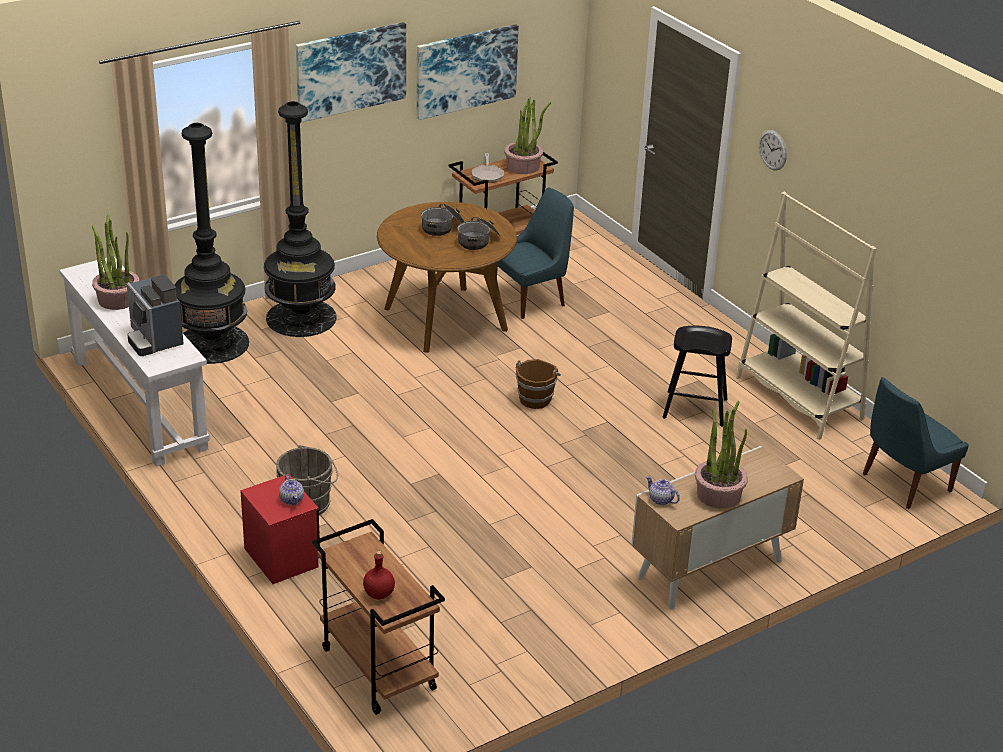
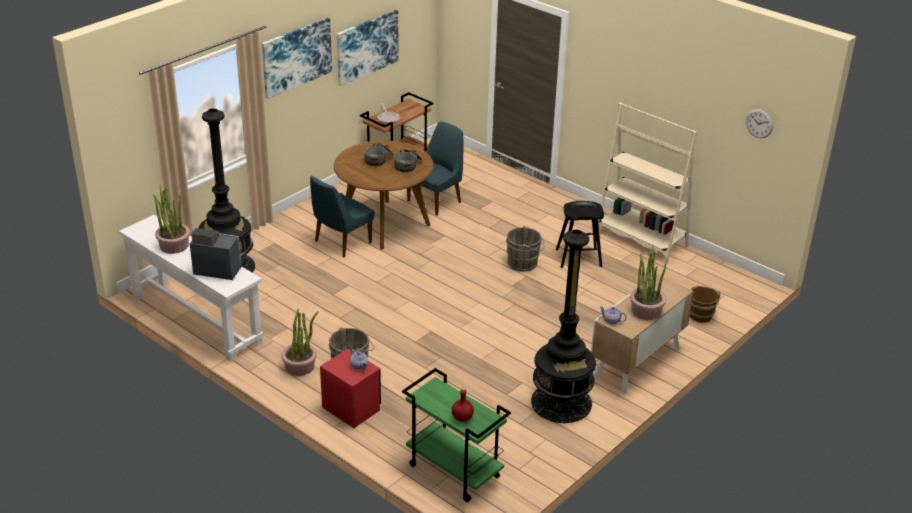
camera: 15 degrees left, 0 degrees up
coffee machine [127,274,184,356] -> coffee machine turned 150 degrees clockwise [190,228,242,280]
black floor lamp [264,101,336,337] -> black floor lamp moved to [531,229,596,423]
brown cart [312,519,445,715] -> green cart [402,368,511,502]
potted plant [504,97,551,174] -> potted plant moved to [281,309,318,376]
brown bucket [516,359,561,409] -> brown bucket moved to [690,286,721,323]
wall clock [759,130,787,170] -> wall clock moved to [745,109,773,138]
blue chair [863,377,969,509] -> blue chair moved to [310,175,374,258]
none -> grey bucket [506,226,545,272]

